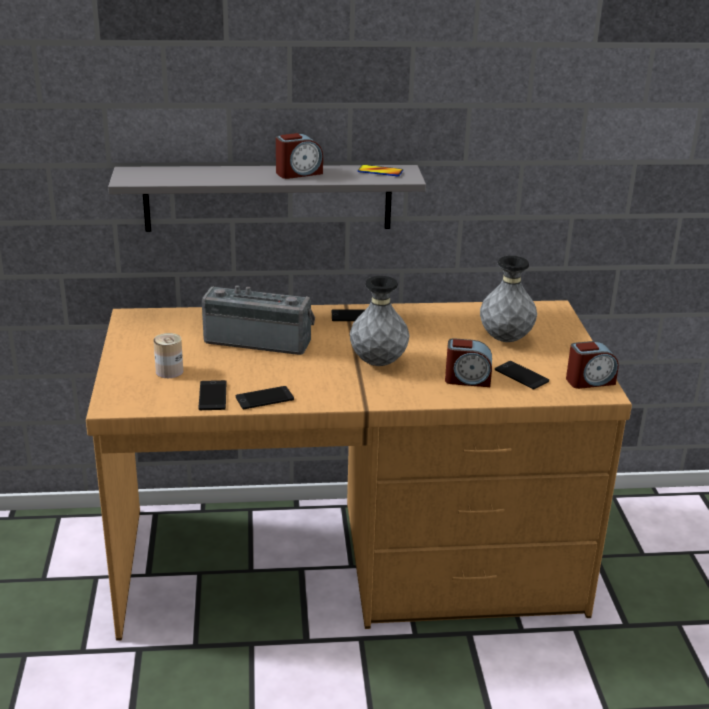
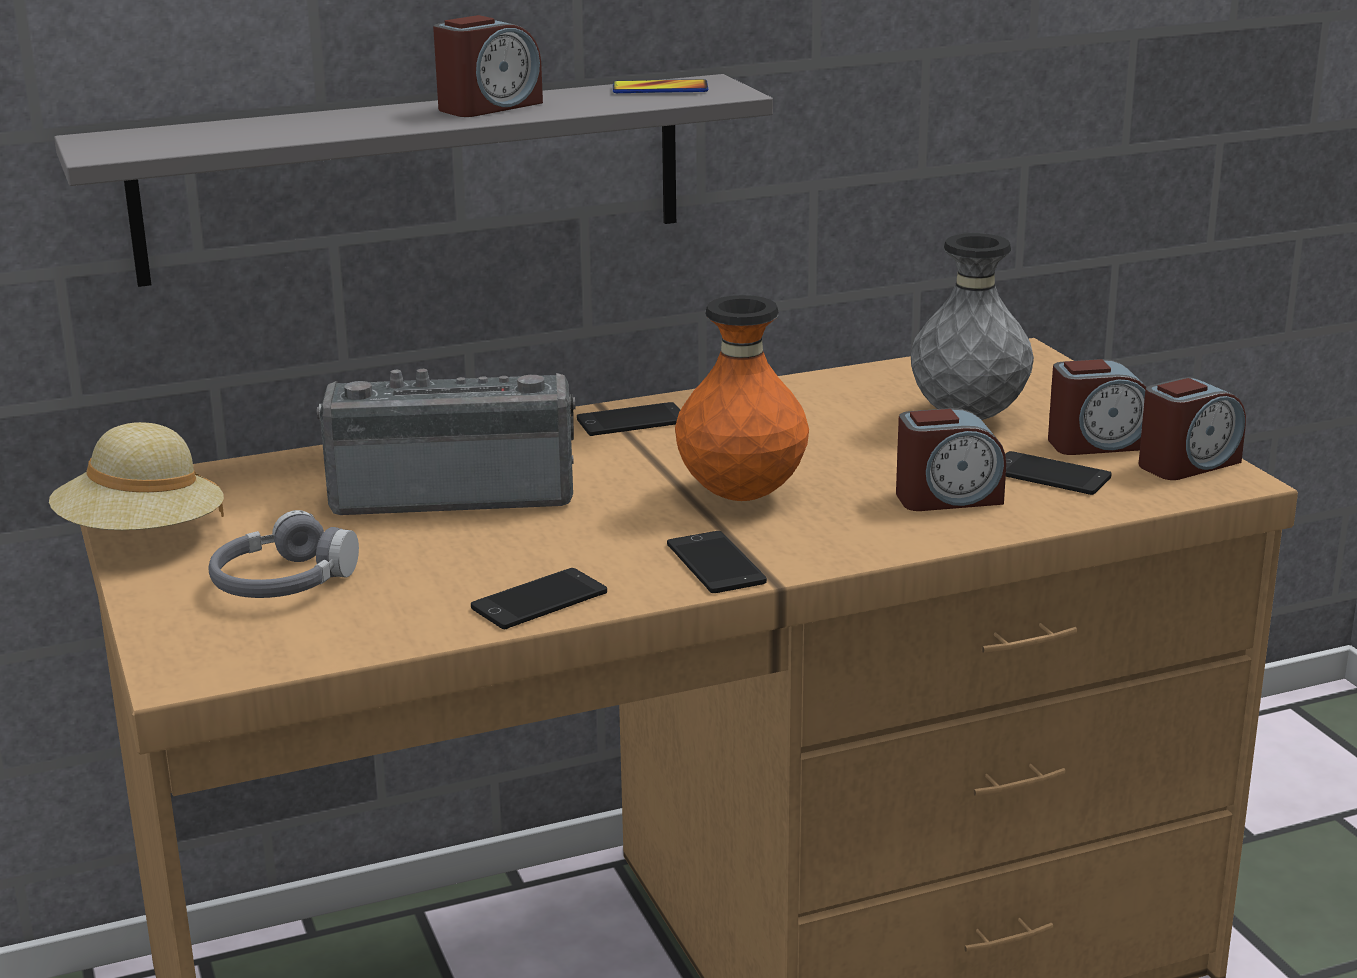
camera: 15 degrees left, 5 degrees down
can [153,333,183,378] -> grey headphones [208,510,359,598]
phone [199,380,226,410] -> phone moved to [667,531,767,593]
grey vase [350,276,410,366] -> orange vase [675,295,809,501]
none -> beige hat [49,422,224,530]
none -> alarm clock [1048,359,1146,455]

